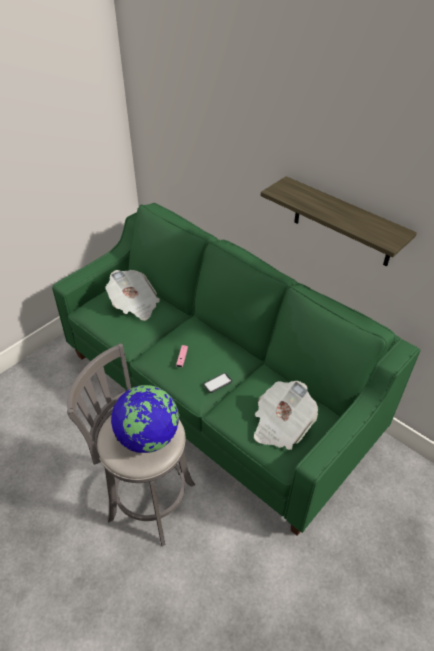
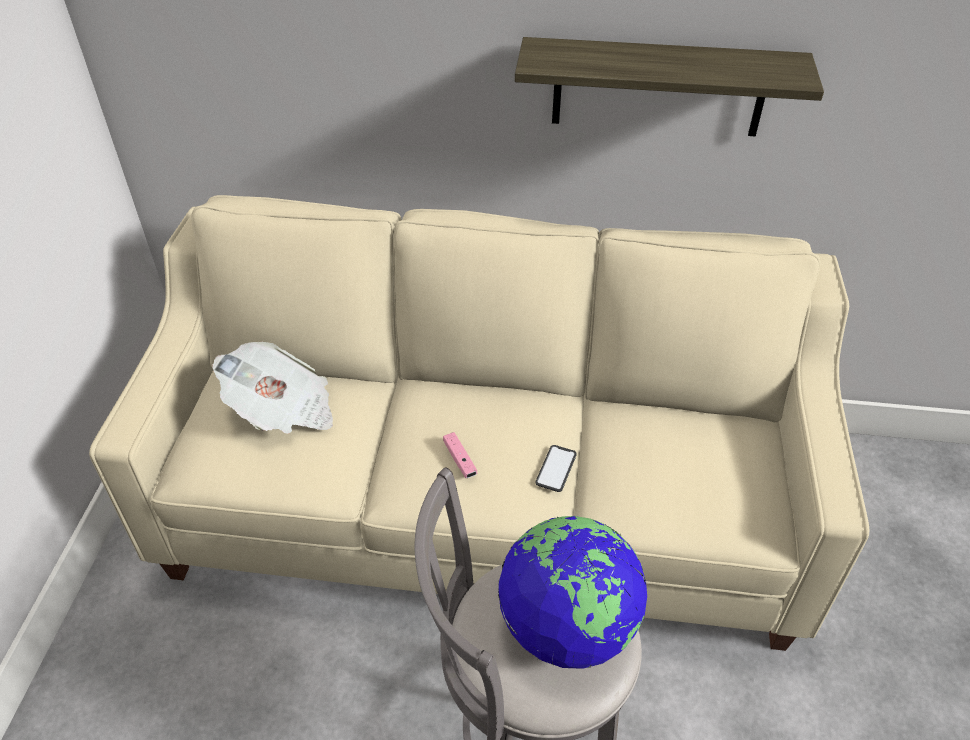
camera: 35 degrees left, 0 degrees up
green sofa [52,203,421,536] -> beige sofa [89,195,869,651]
newspaper [254,381,318,450] -> none

